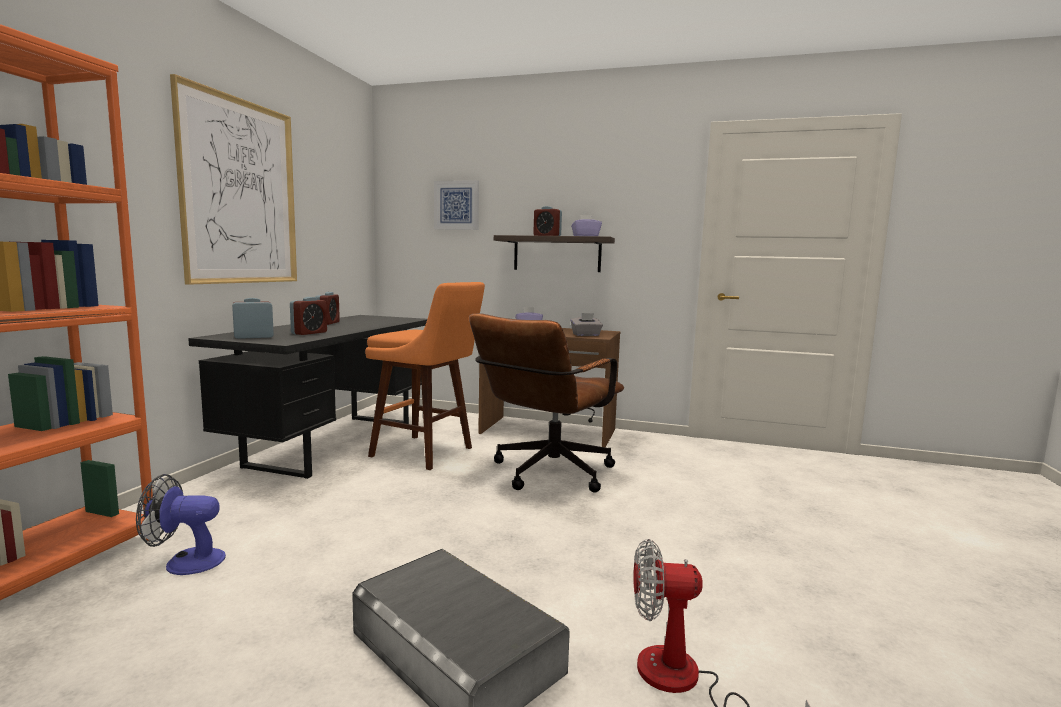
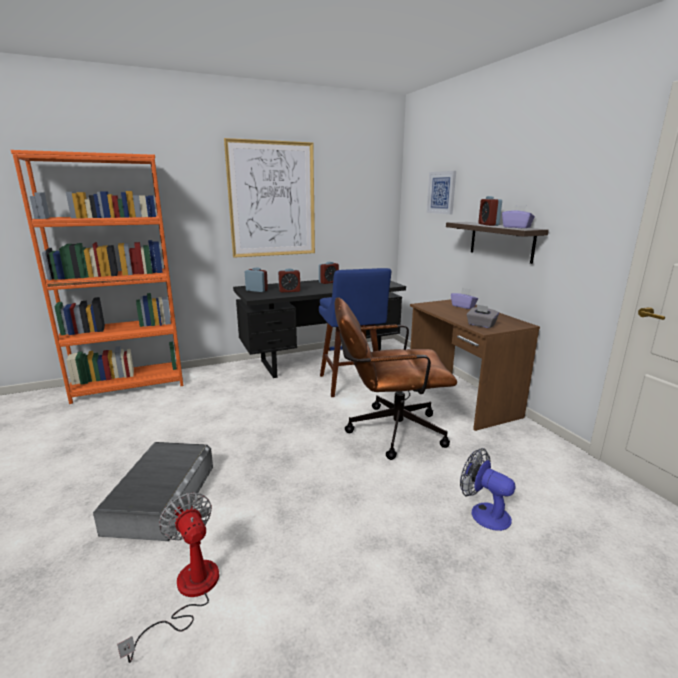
camera: 50 degrees right, 10 degrees up
fan [136,474,226,575] -> fan moved to [460,448,516,531]
orange stool [365,282,485,470] -> blue stool [319,268,391,397]

